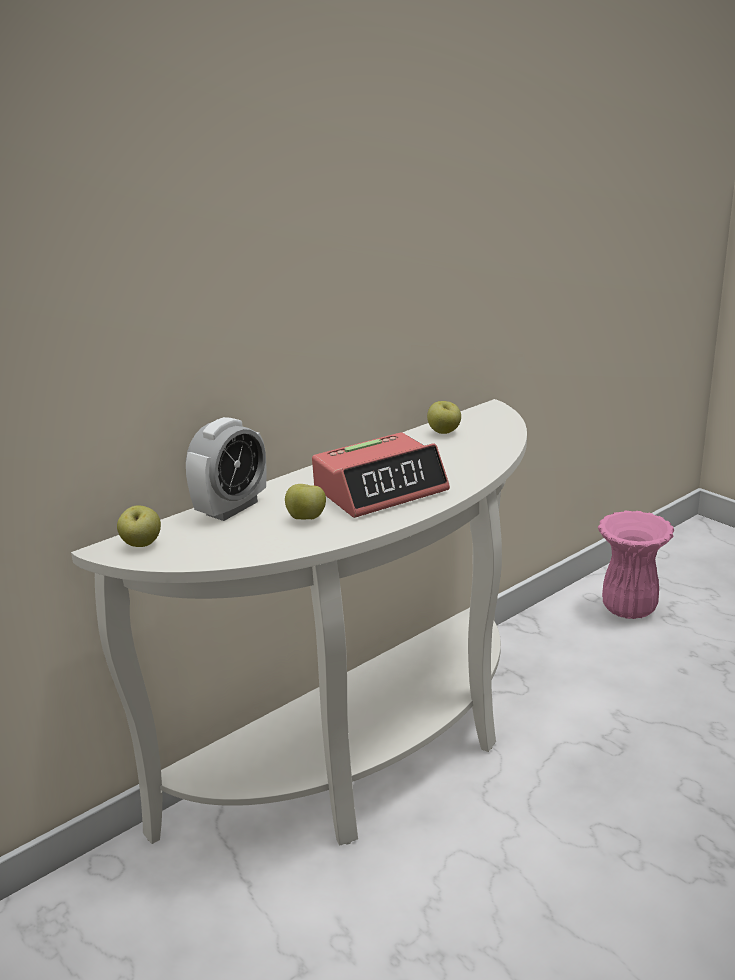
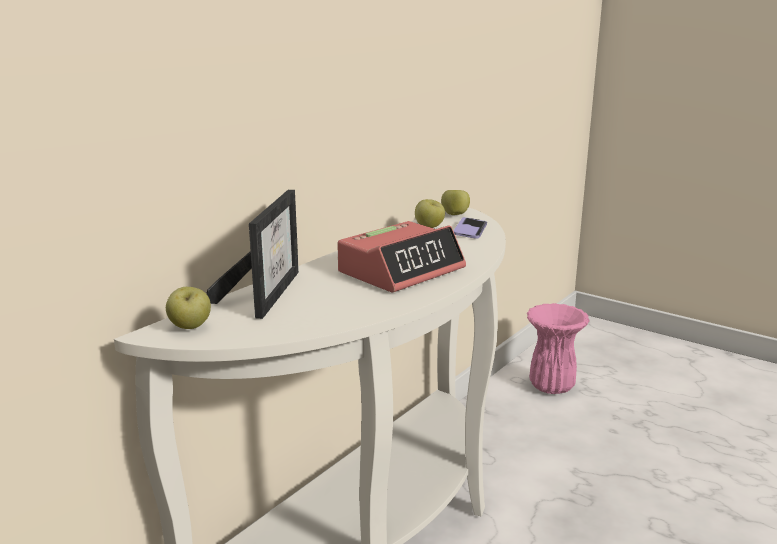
camera: 15 degrees left, 5 degrees down
alarm clock [186,417,267,521] -> picture frame [206,190,299,319]
apple [285,484,326,520] -> apple moved to [441,190,470,215]
none -> phone [453,217,487,239]

